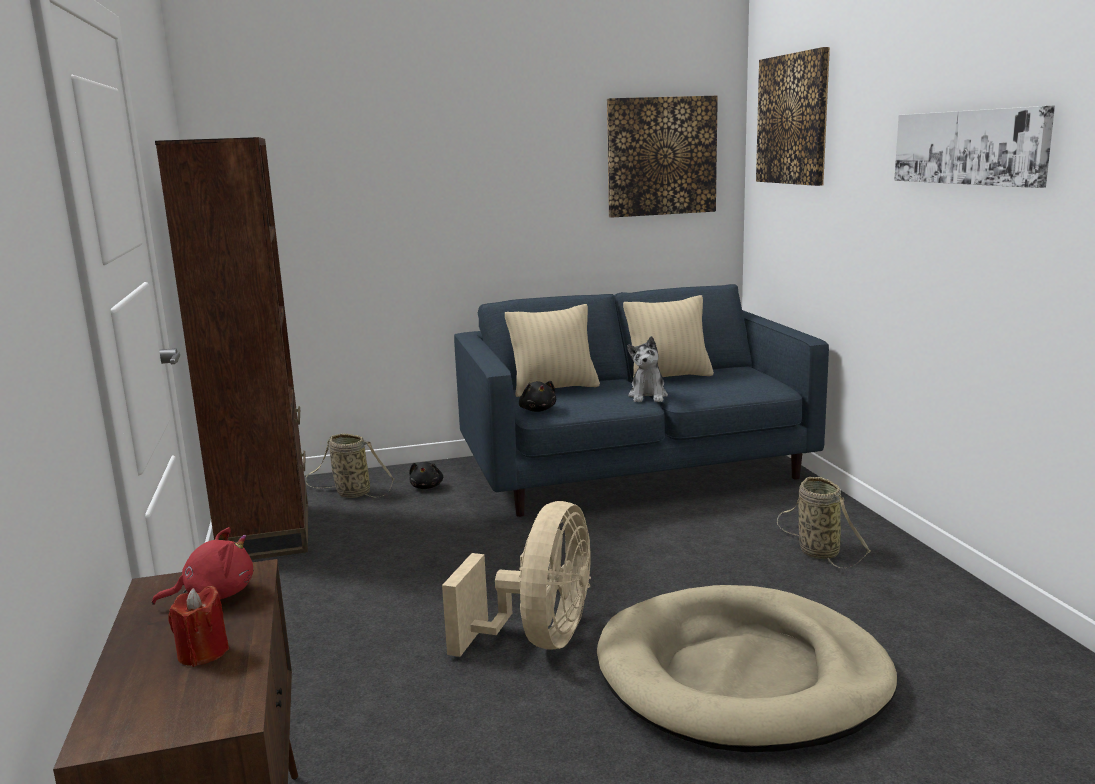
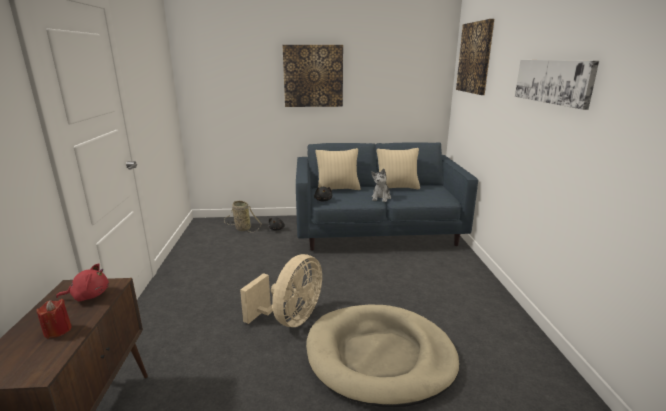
camera: 10 degrees right, 5 degrees up
brown bookcase [155,137,308,560] -> none
picture [607,96,718,218] -> picture moved to [283,45,343,107]
basket [777,477,871,568] -> none

